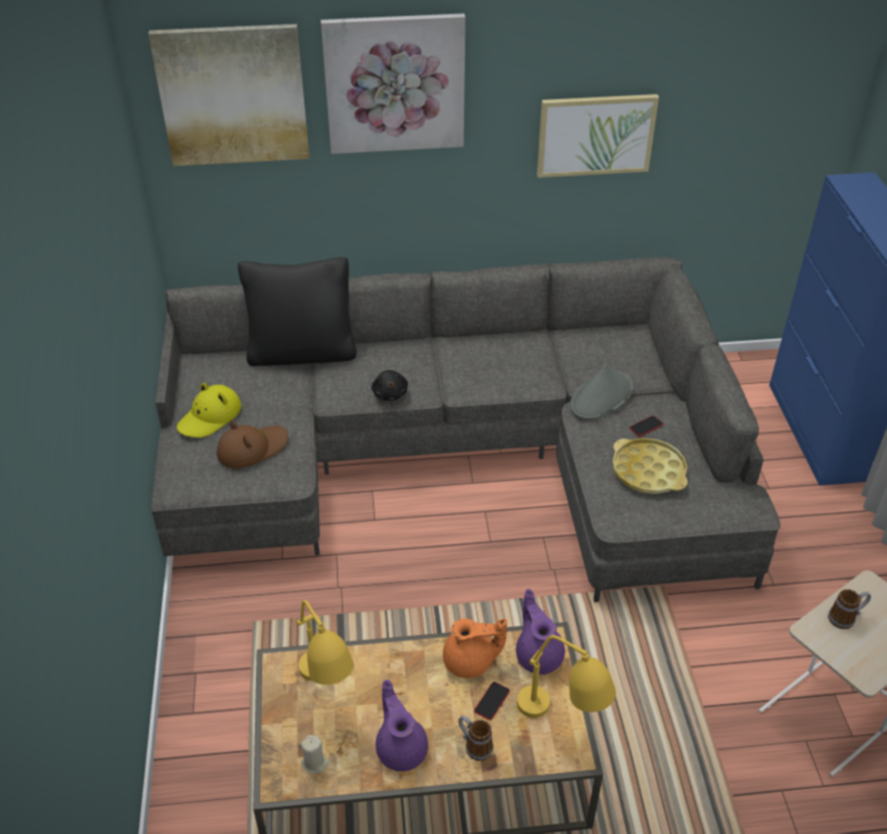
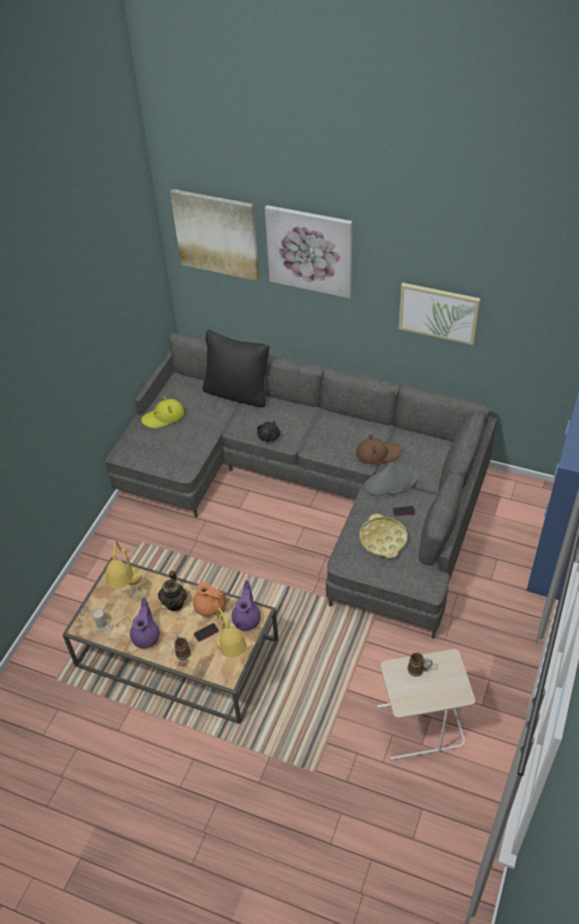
camera: 30 degrees right, 5 degrees up
brown hat [217,421,288,469] -> brown hat moved to [356,435,402,464]
none -> teapot [158,571,187,611]

